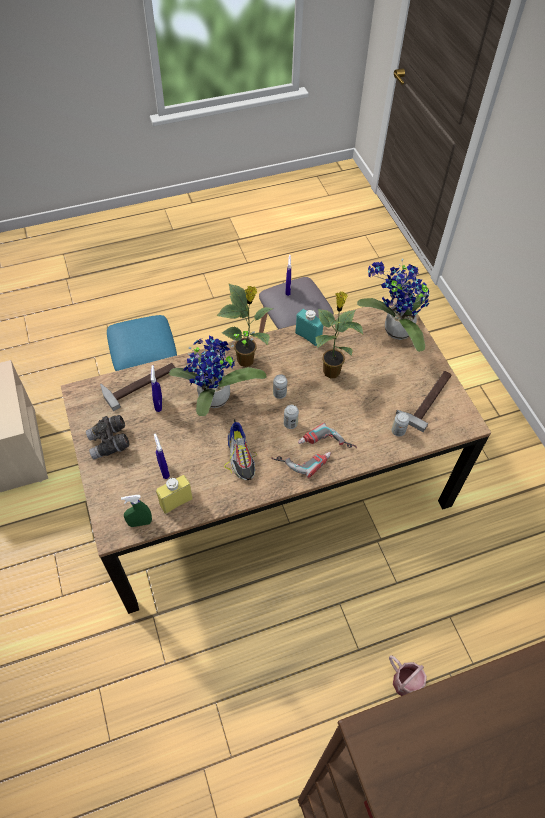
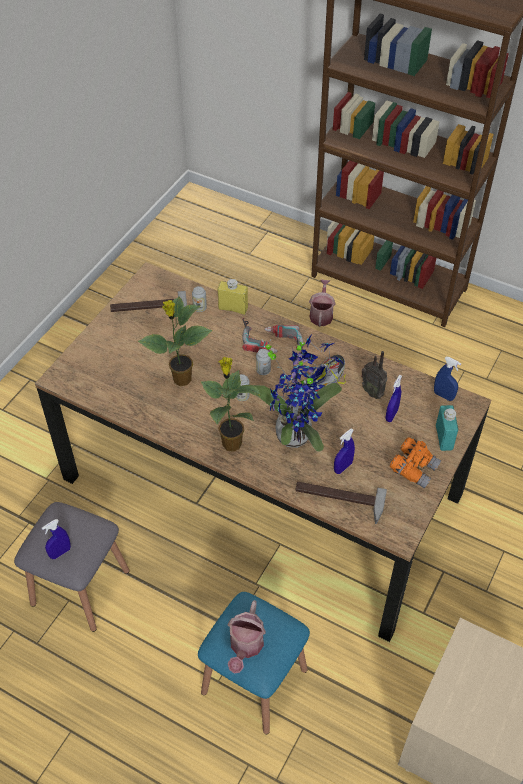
camera: 130 degrees left, 5 degrees down
grey binoculars [86,415,130,460] -> orange binoculars [389,437,441,488]
green spray bottle [121,495,152,527] -> blue spray bottle [434,357,461,401]
yellow bottle [156,475,193,514] -> yellow bottle moved to [218,279,248,315]
turquoise bottle [295,309,324,346] -> turquoise bottle moved to [436,405,458,451]
potted plant [357,259,430,352] -> none
none -> watering can [228,600,266,674]
none -> radio [361,351,388,399]

